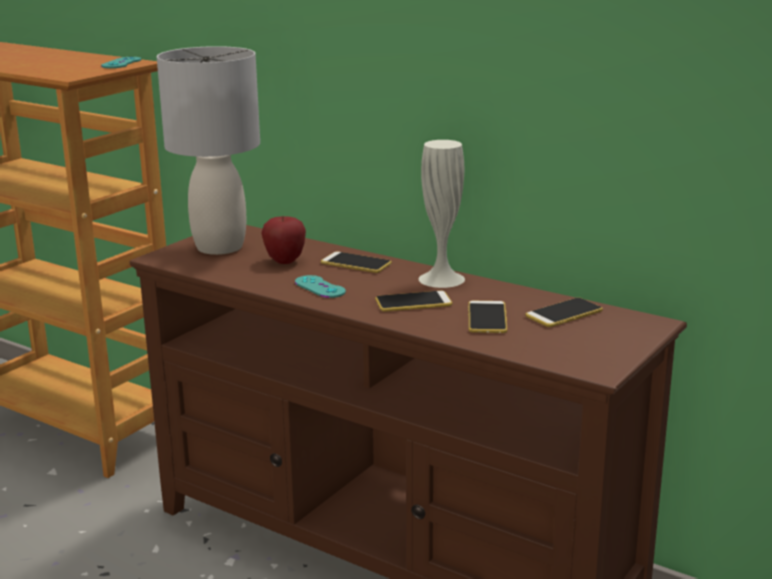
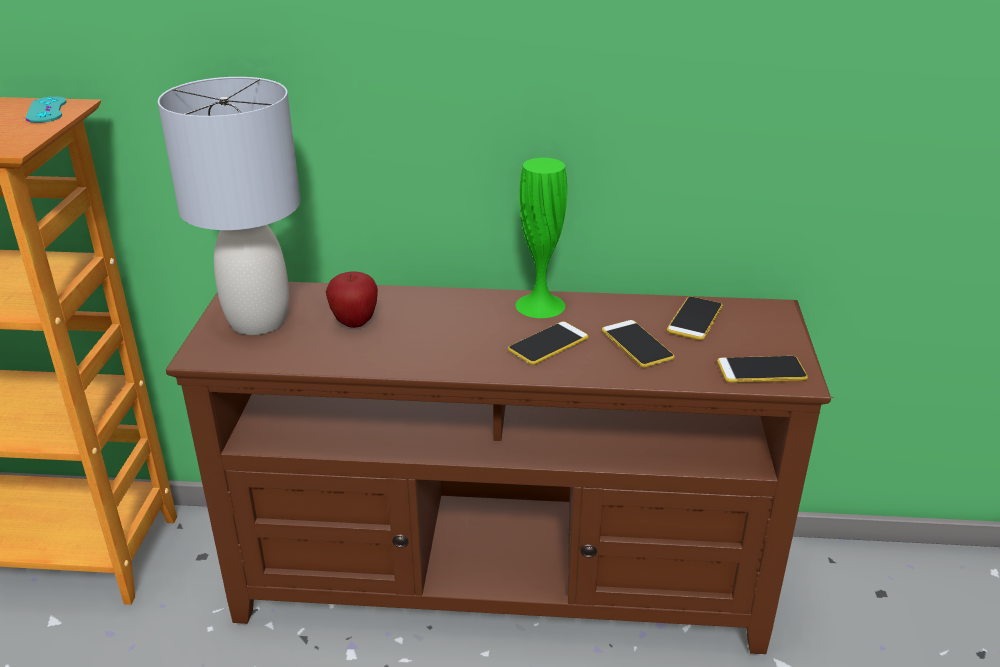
camera: 30 degrees left, 10 degrees up
turquoise game controller [295,275,346,298] -> none
phone [321,251,392,273] -> phone moved to [717,356,808,383]
white vase [418,140,465,288] -> green vase [516,158,567,318]

